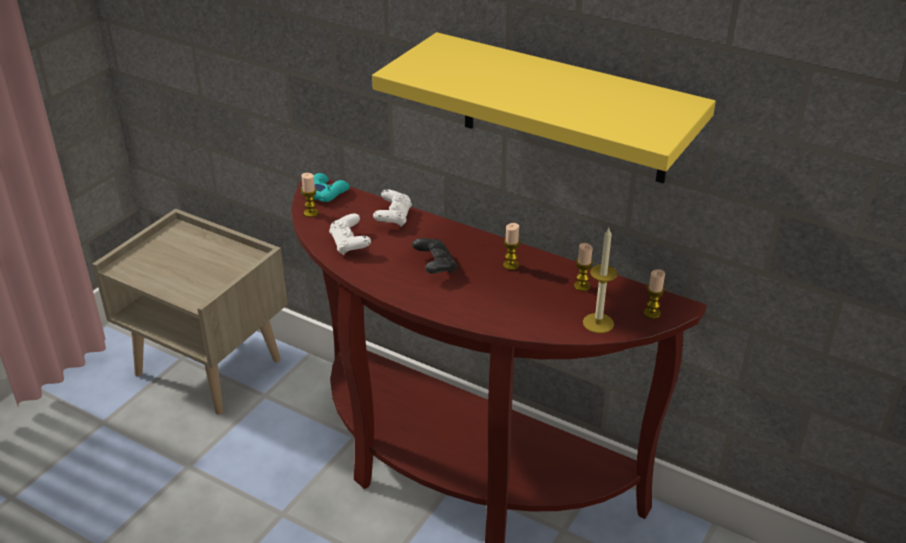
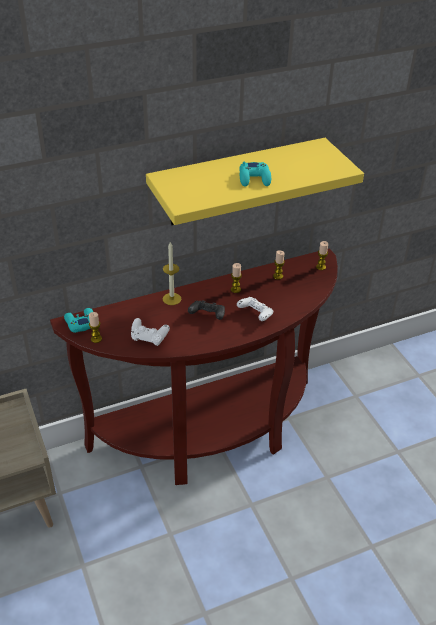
camera: 55 degrees left, 5 degrees up
white game controller [373,189,412,227] -> white game controller moved to [237,297,273,321]
candle [583,228,618,333] -> candle moved to [163,242,182,305]
none -> turquoise game controller [239,162,271,187]

